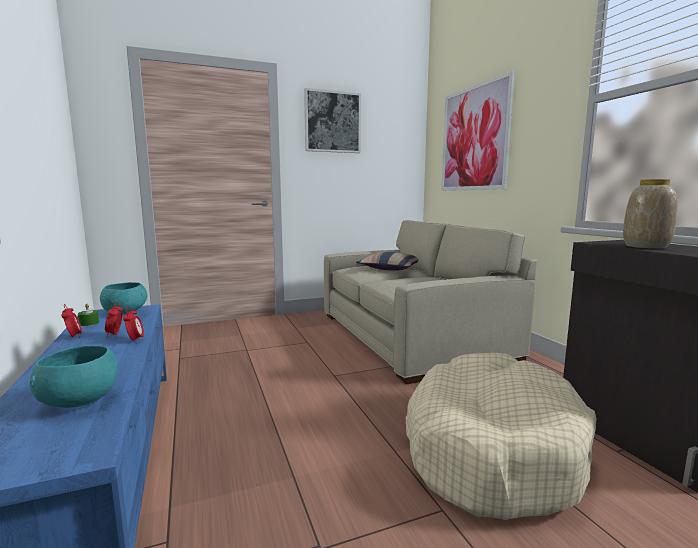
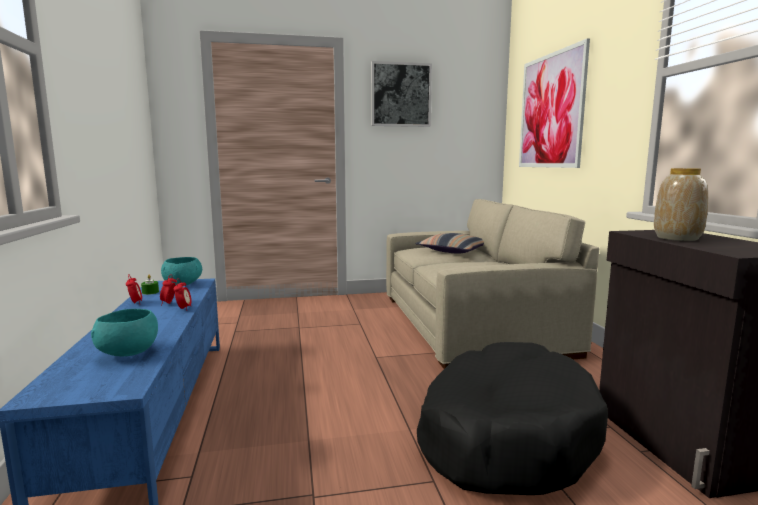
camera: 10 degrees right, 0 degrees up
beige dog bed [406,353,596,520] -> black dog bed [417,342,608,495]

